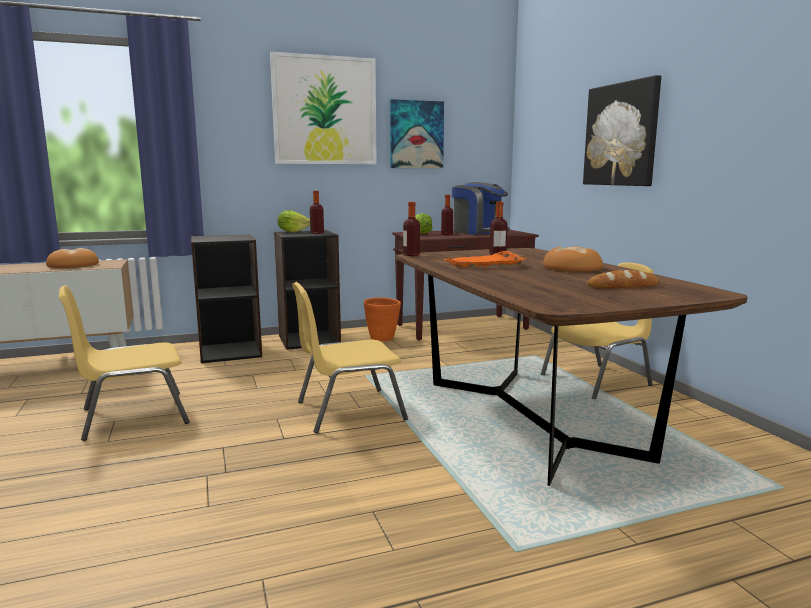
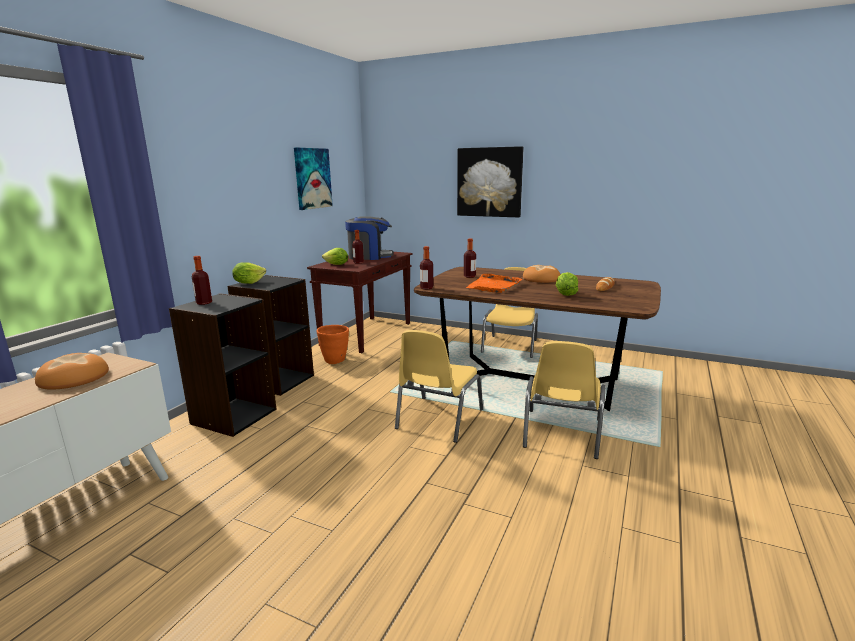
camera: 45 degrees left, 5 degrees up
yellow chair [59,285,190,441] -> yellow chair moved to [523,341,606,459]
picture [270,52,377,164] -> none
bottle [310,191,324,234] -> bottle moved to [192,256,212,305]
none -> lettuce [556,272,578,296]

